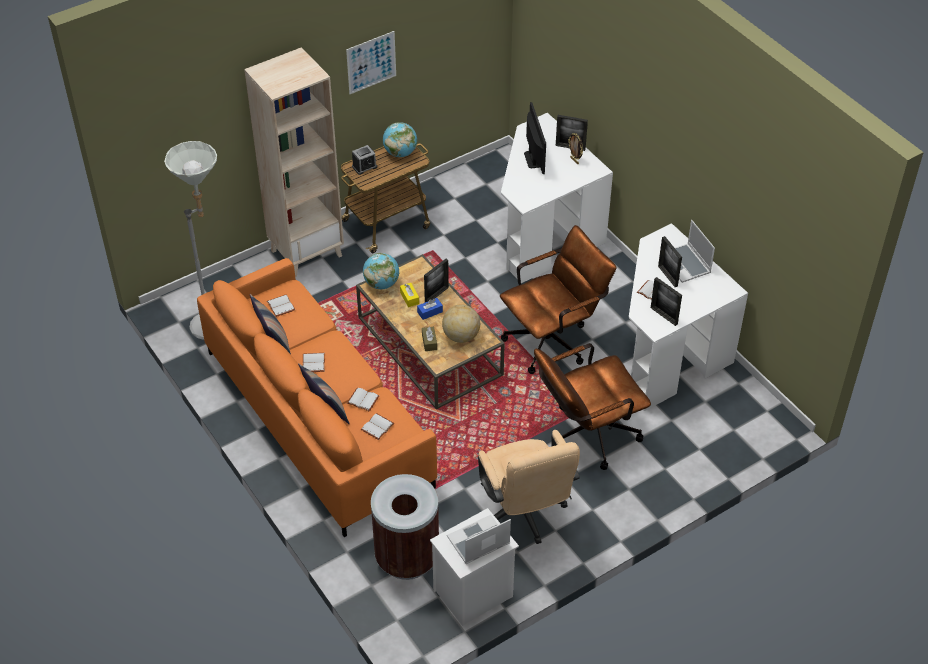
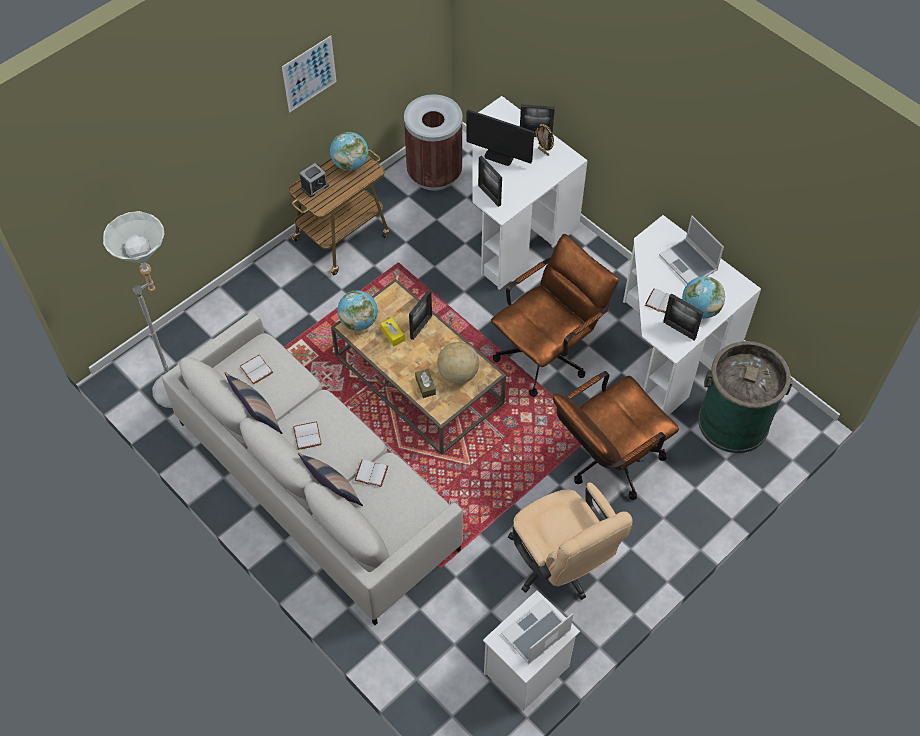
camera: 10 degrees left, 10 degrees up
orange sofa [197,258,437,537] -> grey sofa [162,312,463,625]
beige bookcase [244,47,344,277] -> none
white book [361,413,394,440] -> none
brown trash can [371,474,439,580] -> brown trash can moved to [404,94,462,191]
blue tissue box [417,298,443,320] -> none
monitor [524,102,546,174] -> monitor turned 135 degrees clockwise [466,110,534,166]
picture frame [658,236,682,287] -> picture frame moved to [478,156,502,207]
none -> globe [682,276,725,319]
none -> green trash can [698,341,793,453]

